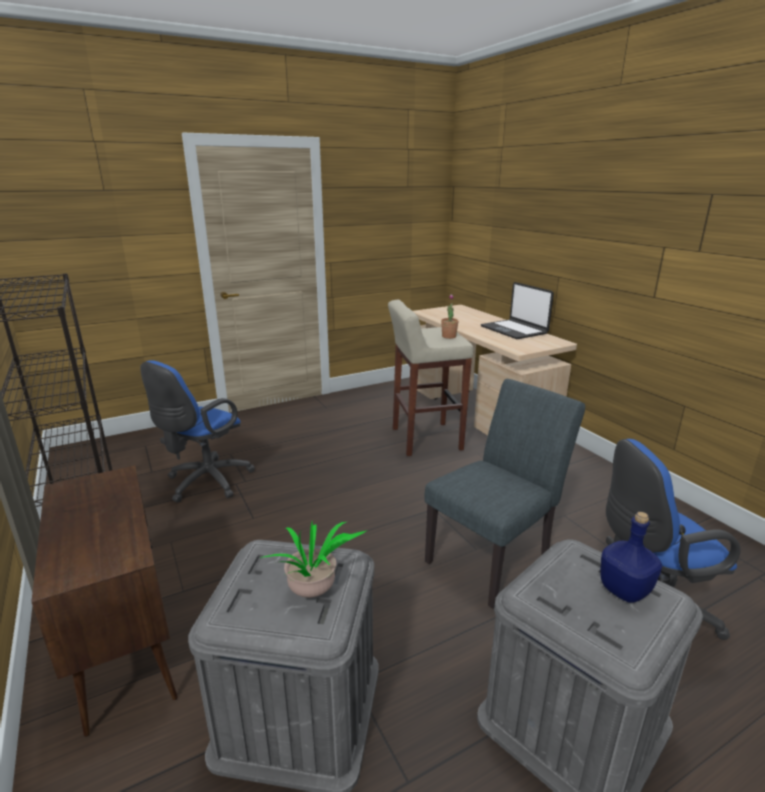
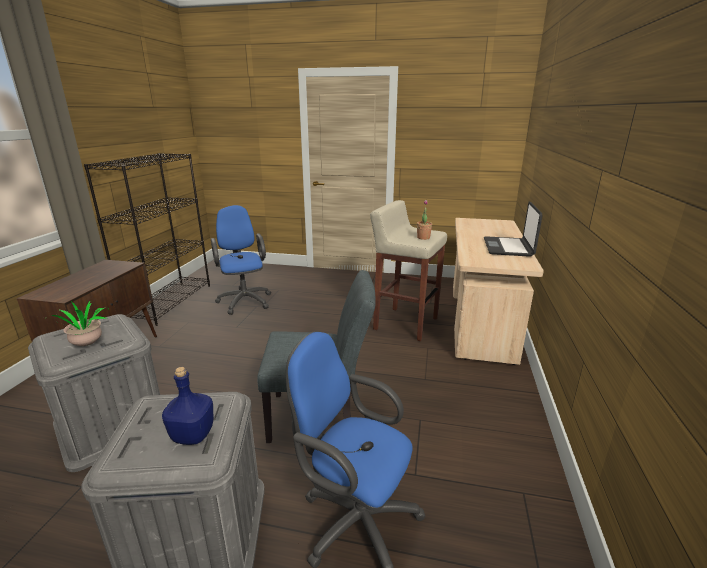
camera: 40 degrees right, 0 degrees up
blue office chair [140,360,255,503] -> blue office chair turned 90 degrees clockwise [211,205,271,315]

